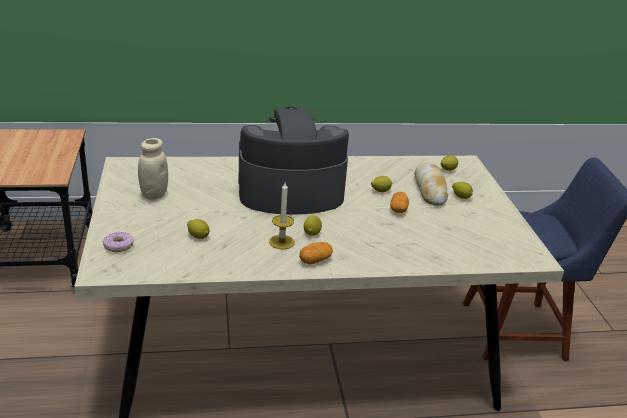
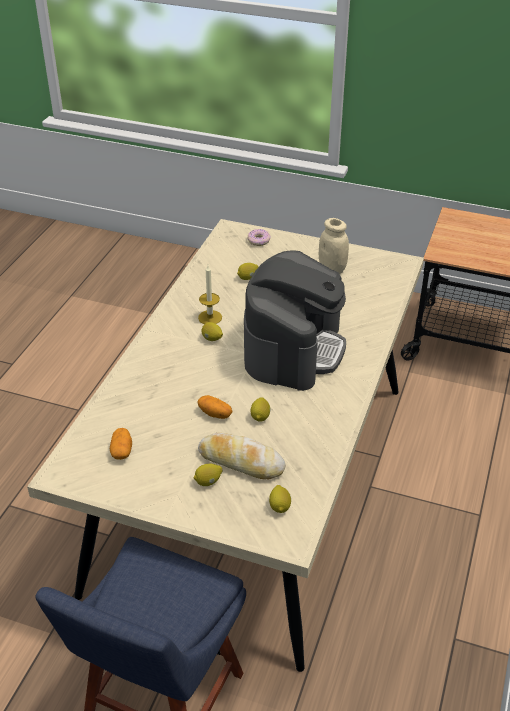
camera: 120 degrees right, 10 degrees up
potato [299,242,333,264] -> potato moved to [110,428,132,460]

